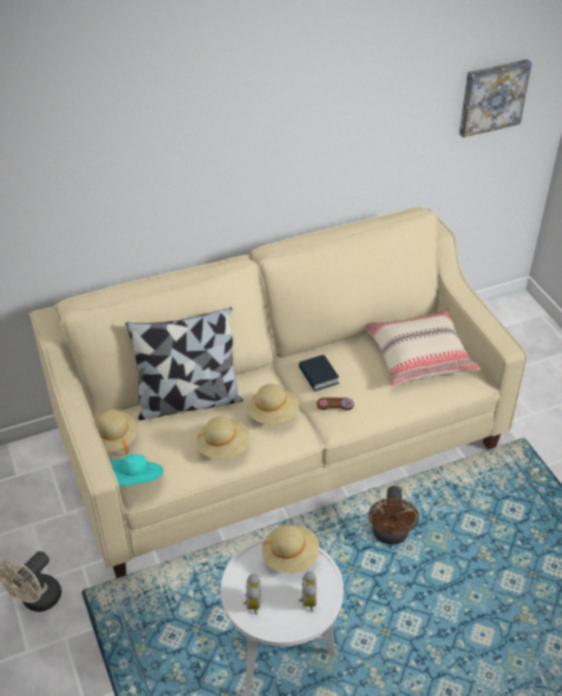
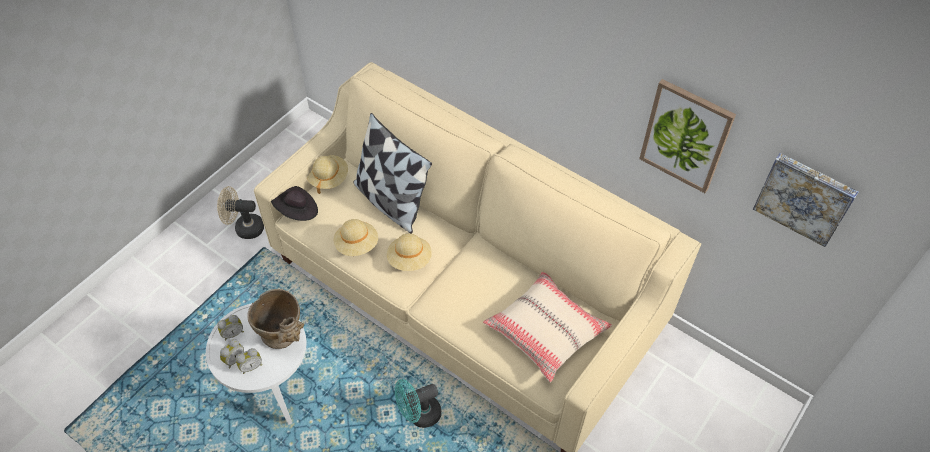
camera: 60 degrees right, 10 degrees up
turquoise hat [110,454,163,486] -> black hat [271,186,318,221]
beige hat [262,525,320,573] -> beige vase [247,289,304,349]
book [299,355,339,392] -> none
brown game controller [317,397,354,410] -> none
brown fan [369,486,419,544] -> turquoise fan [395,379,441,428]
none -> alarm clock [220,339,244,368]
none -> picture [639,79,736,193]

